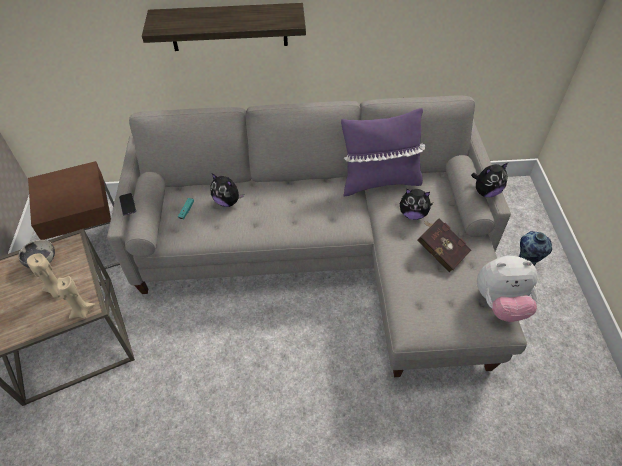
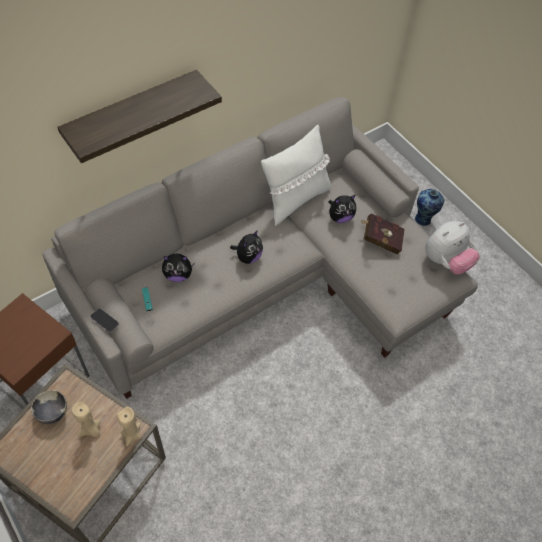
camera: 35 degrees left, 5 degrees up
purple pillow [341,108,425,196] -> white pillow [261,125,331,226]
plush toy [471,163,508,197] -> plush toy moved to [230,230,263,264]

